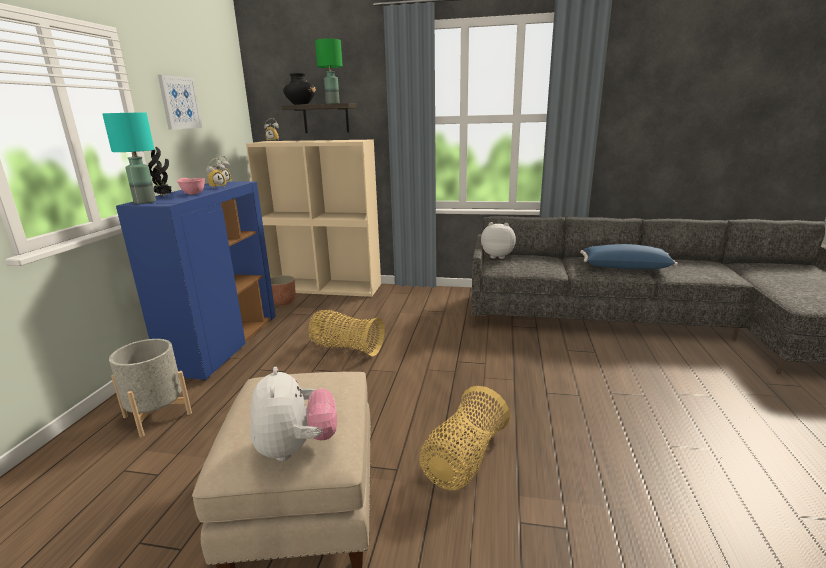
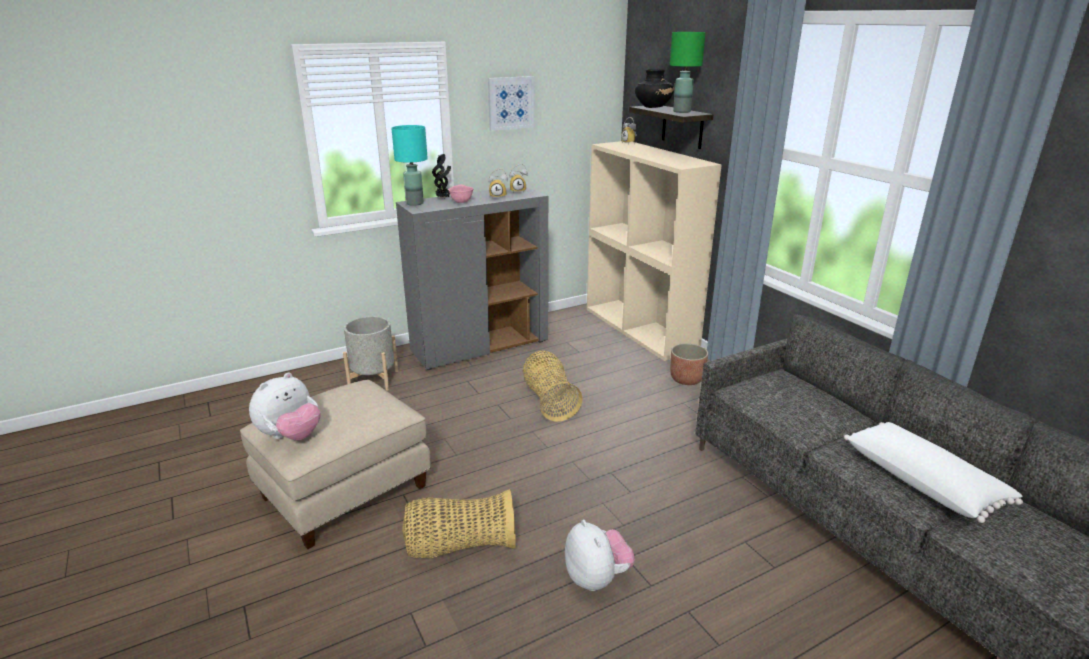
camera: 50 degrees right, 5 degrees up
blue cabinet [116,181,276,381] -> grey cabinet [396,187,548,370]
planter [270,275,296,305] -> planter moved to [670,343,708,385]
plush toy [481,222,516,259] -> plush toy moved to [565,520,635,591]
blue pillow [580,244,678,269] -> white pillow [844,422,1023,523]

